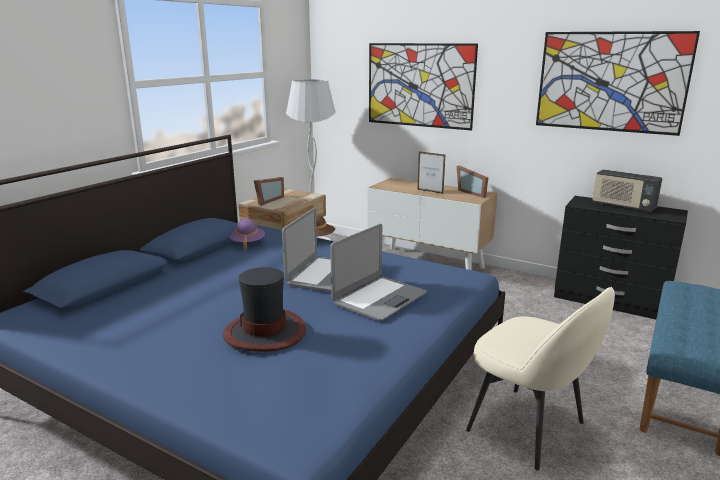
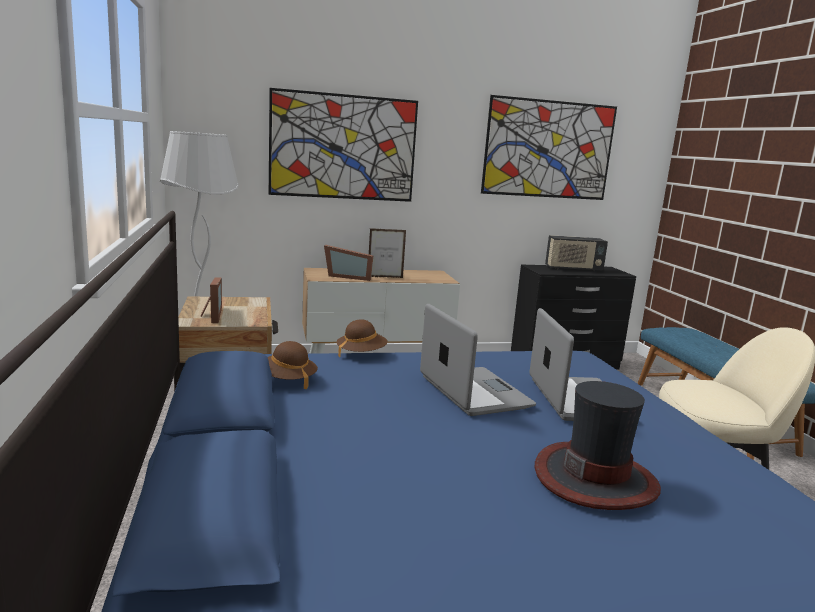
camera: 45 degrees left, 5 degrees down
purple hat [229,219,265,250] -> brown hat [268,341,318,389]
picture frame [457,166,488,198] -> picture frame moved to [324,245,373,281]

